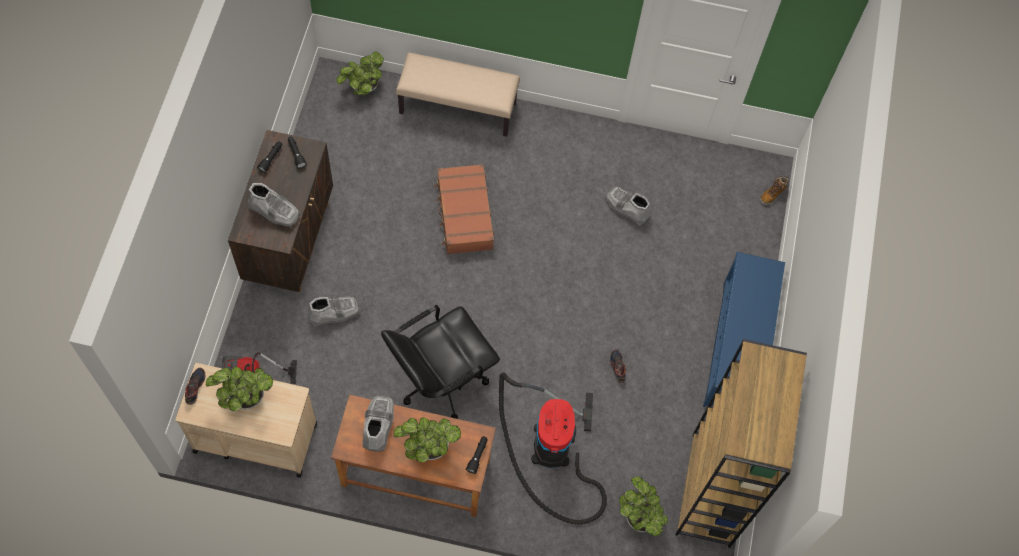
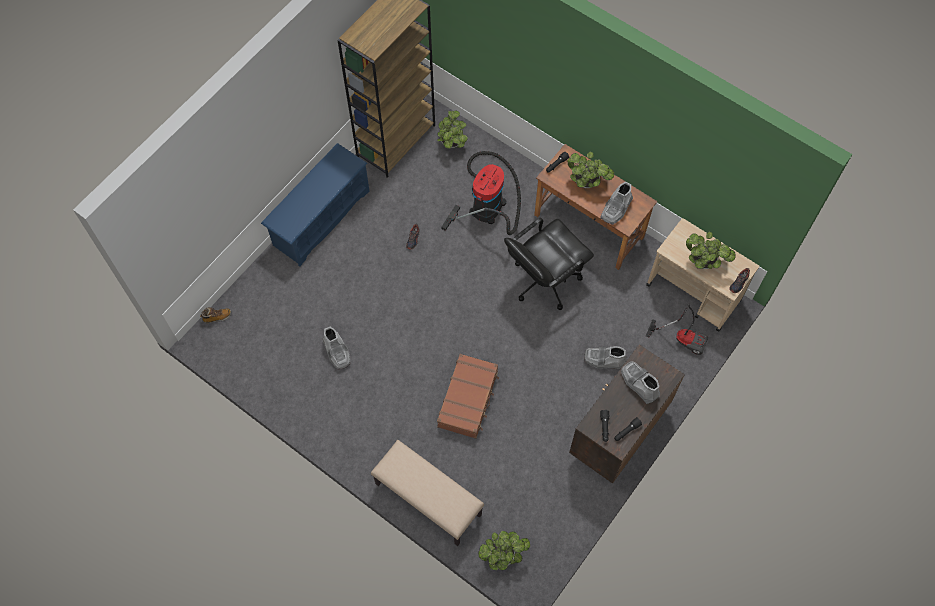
camera: 150 degrees left, 0 degrees up
black office chair [381,305,500,419] -> black office chair turned 150 degrees clockwise [504,218,594,310]

